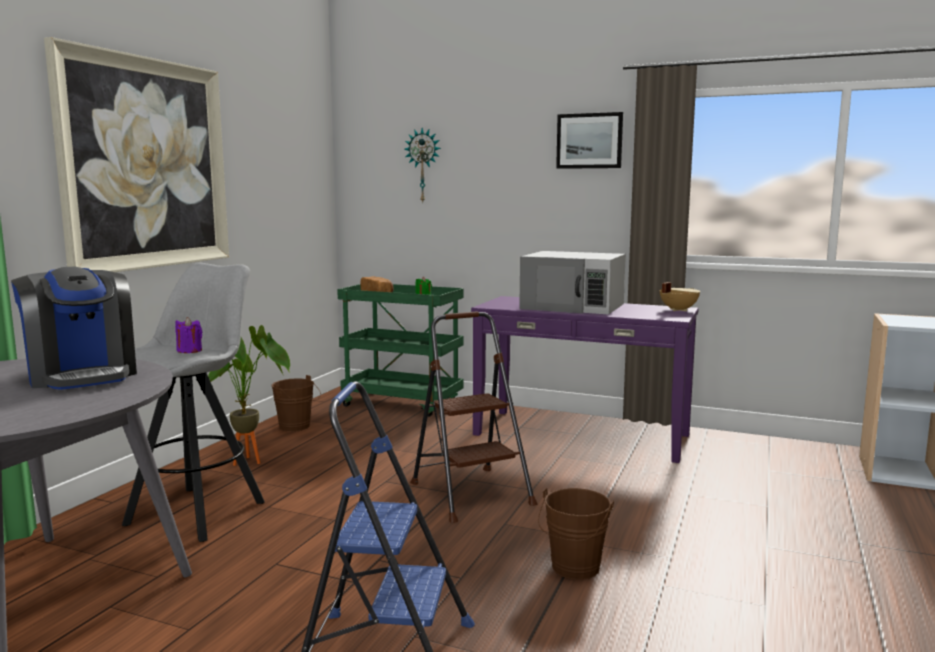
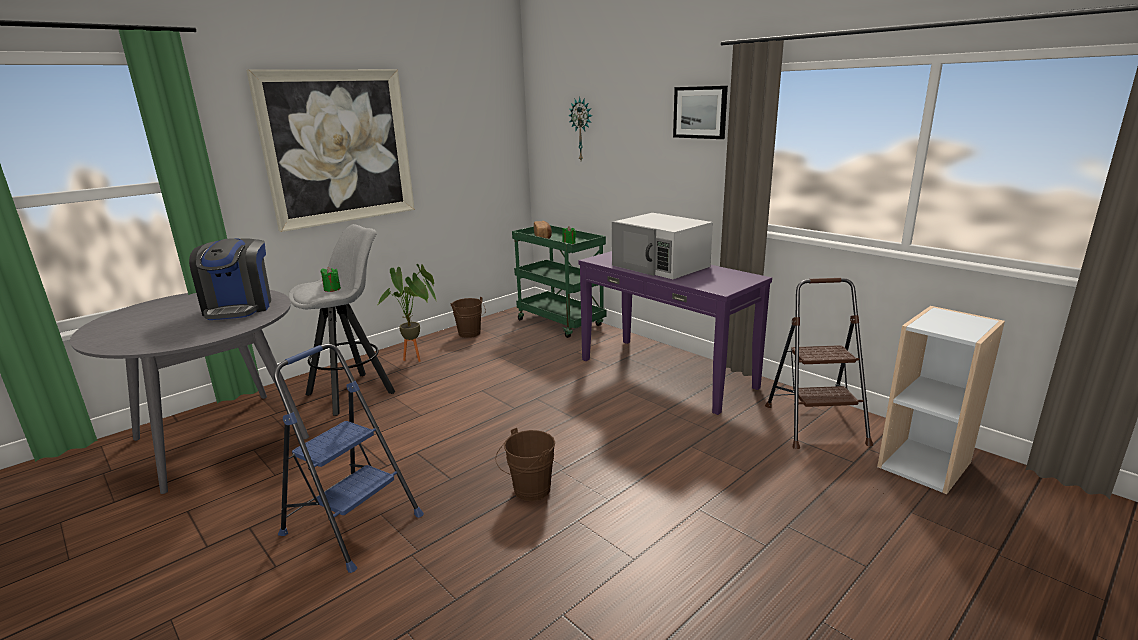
camera: 25 degrees right, 10 degrees up
purple candle [175,317,202,353] -> green candle [321,267,341,292]
brown step ladder [410,311,537,523] -> brown step ladder moved to [765,278,873,449]
beige cooking pot [660,282,700,311] -> none

